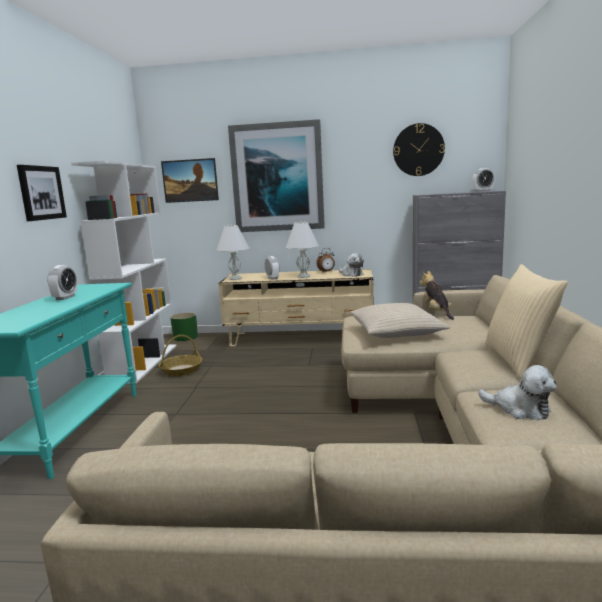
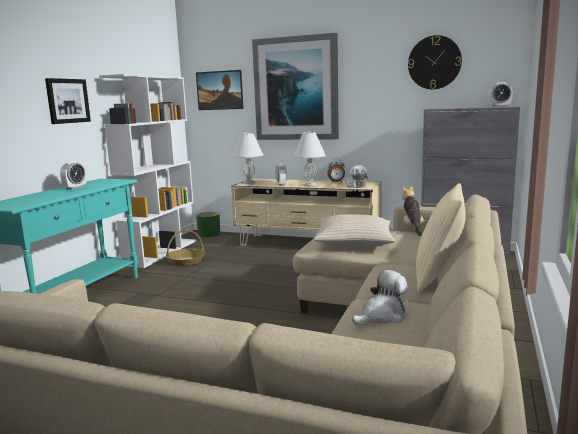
camera: 15 degrees right, 0 degrees up
plush toy [478,365,557,420] -> plush toy turned 90 degrees counterclockwise [352,270,408,326]

